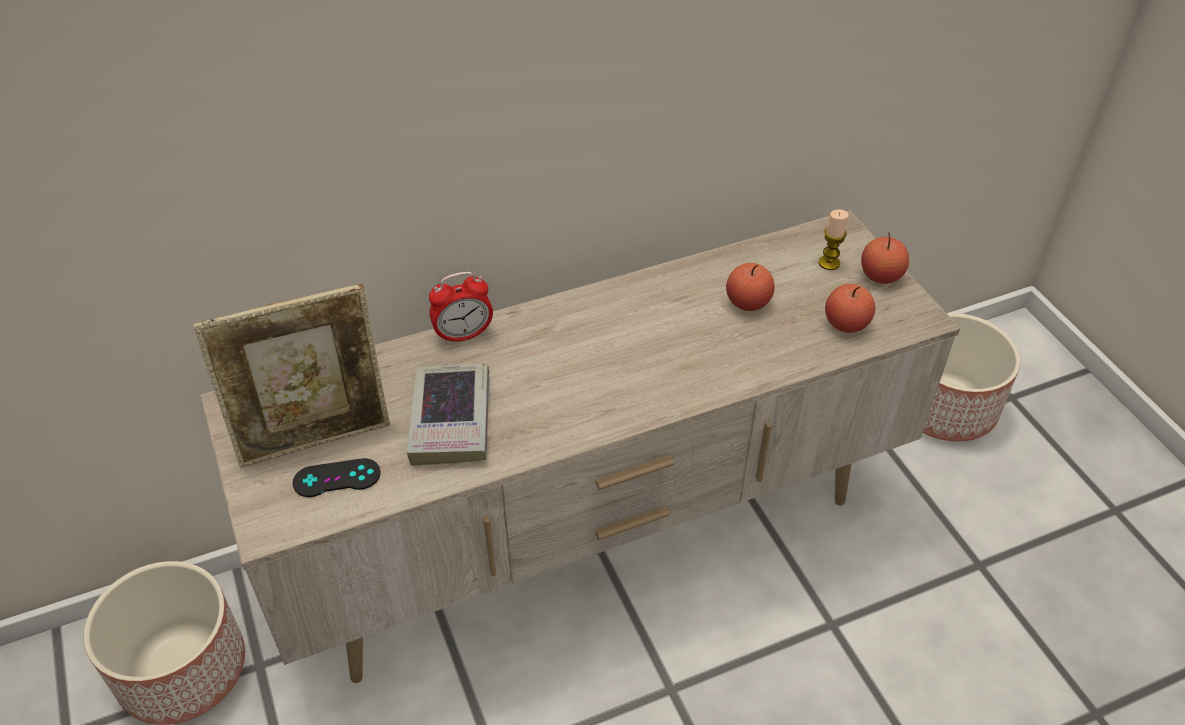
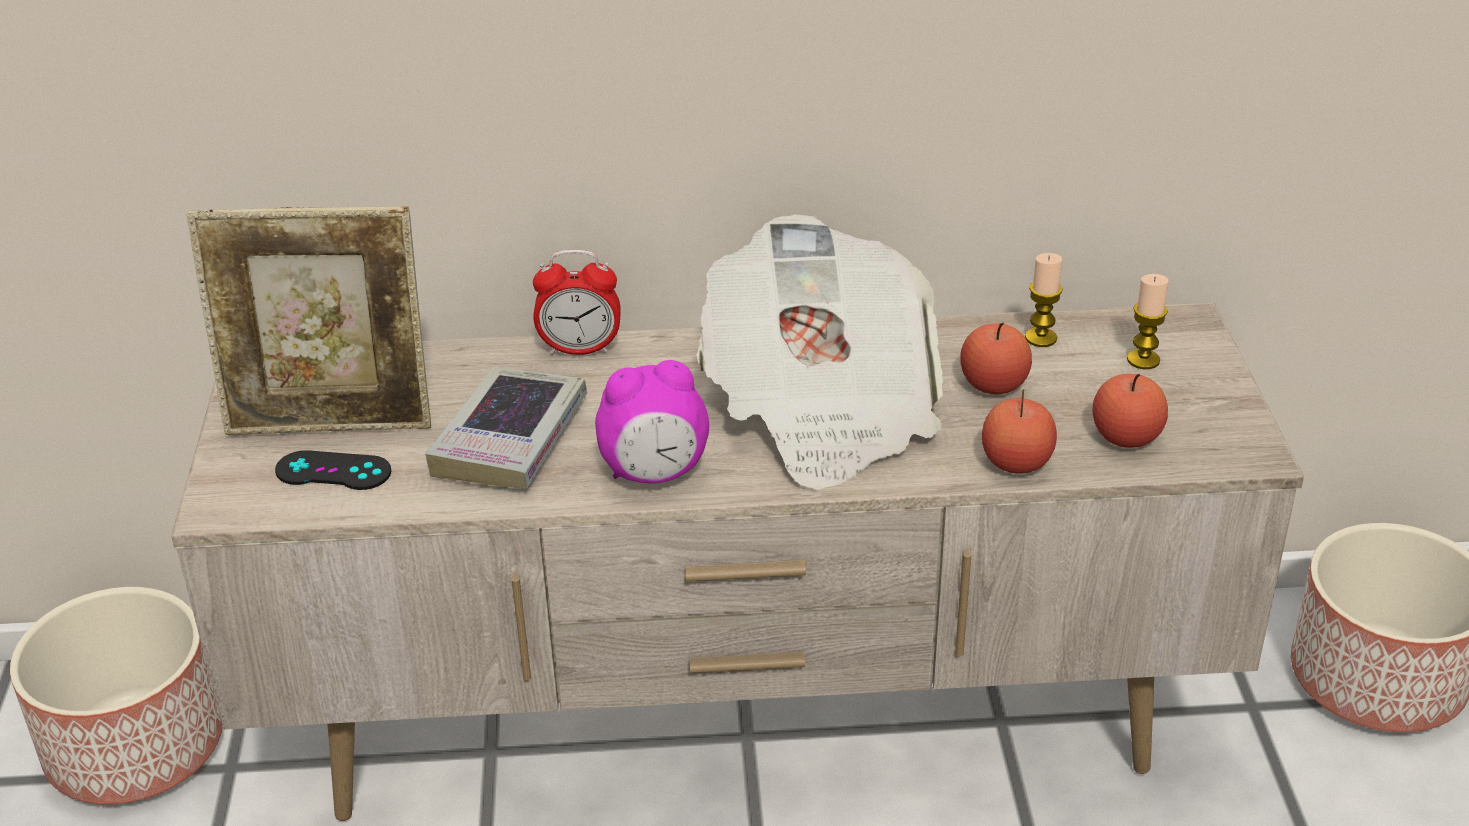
camera: 20 degrees right, 10 degrees down
apple [861,233,909,284] -> apple moved to [982,389,1057,474]
none -> alarm clock [595,360,709,483]
none -> newspaper [696,215,943,490]
none -> candle [1025,253,1063,347]

